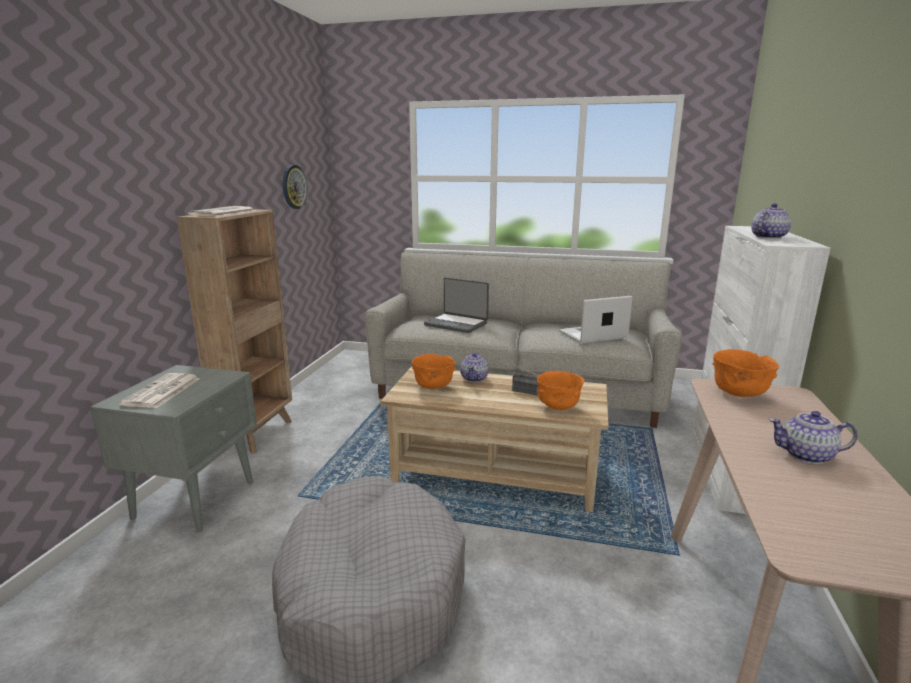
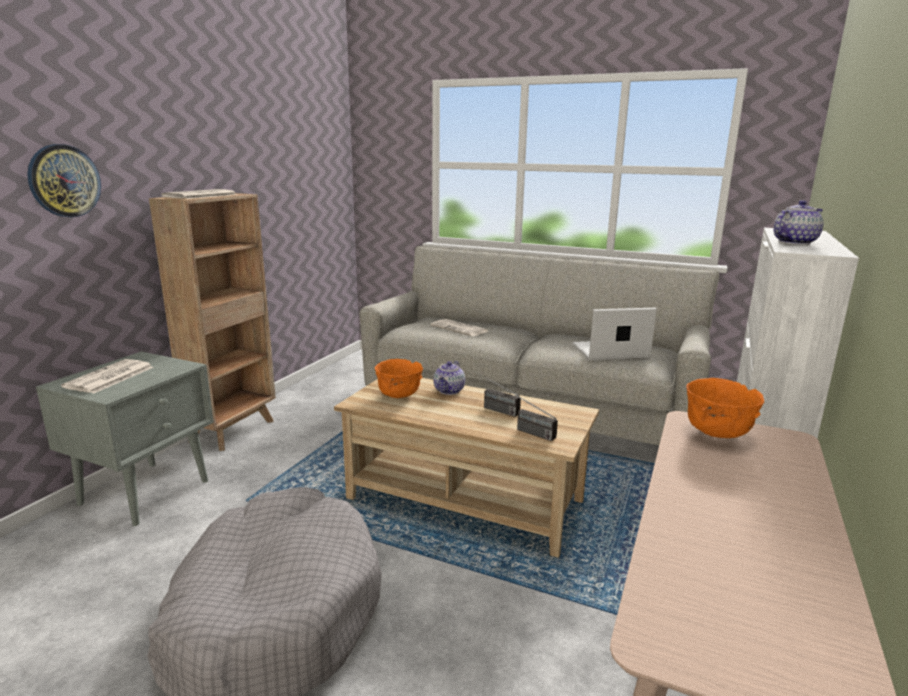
camera: 10 degrees right, 0 degrees up
wall clock [283,165,308,209] -> wall clock moved to [27,144,101,217]
laptop [424,277,489,333] -> newspaper [430,319,488,336]
orange bowl [537,371,584,410] -> radio [505,389,558,441]
teapot [769,411,858,464] -> none

